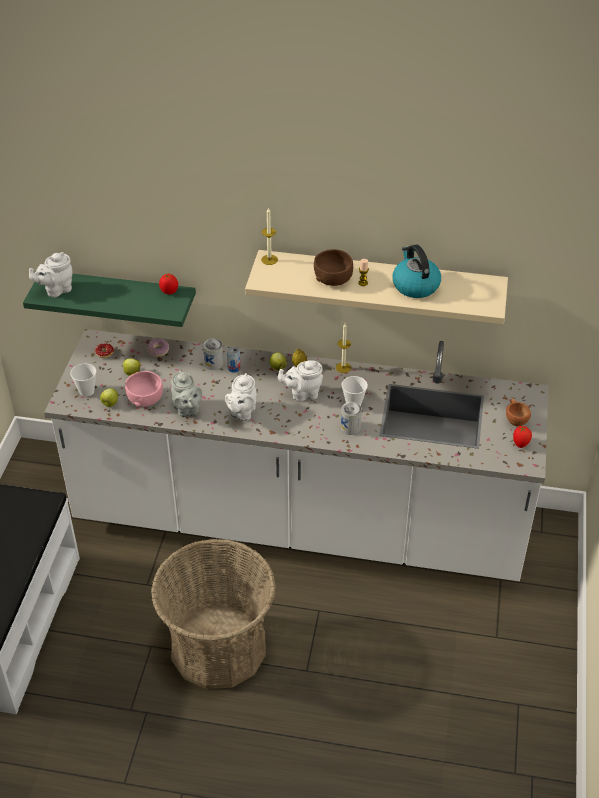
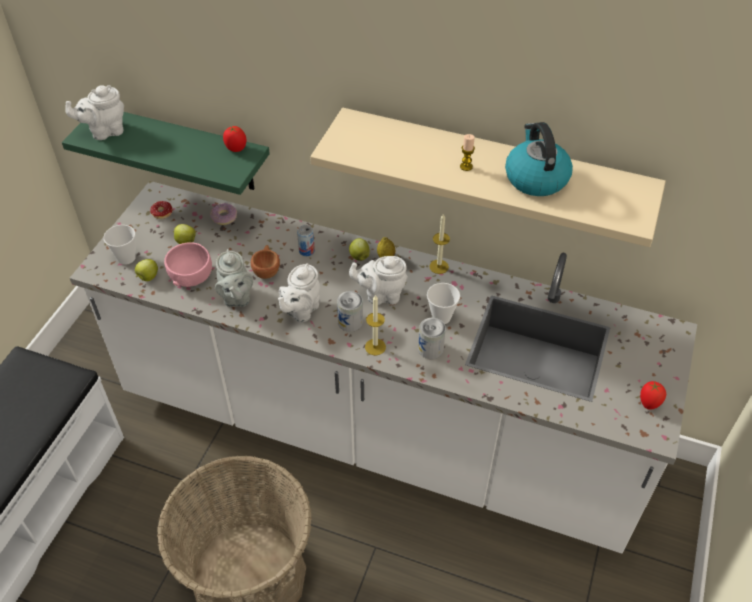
camera: 10 degrees right, 5 degrees up
can [203,339,224,370] -> can moved to [337,291,363,332]
candle [261,208,278,265] -> candle moved to [365,295,386,355]
brown bowl [314,249,353,286] -> none
brown cup [506,398,531,426] -> brown cup moved to [251,245,280,279]

